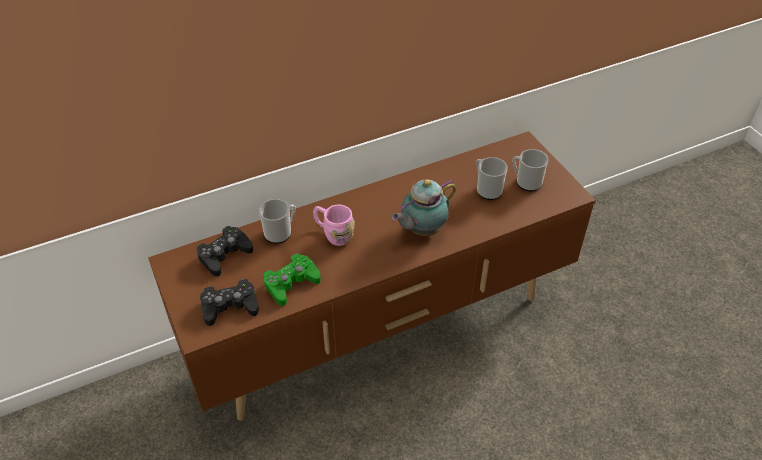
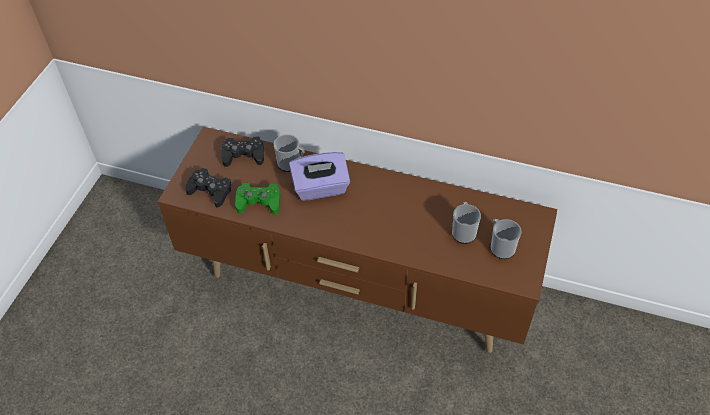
camera: 45 degrees right, 5 degrees up
pink mug [313,204,355,246] -> purple tissue box [289,152,350,201]
teapot [391,179,456,236] -> none

